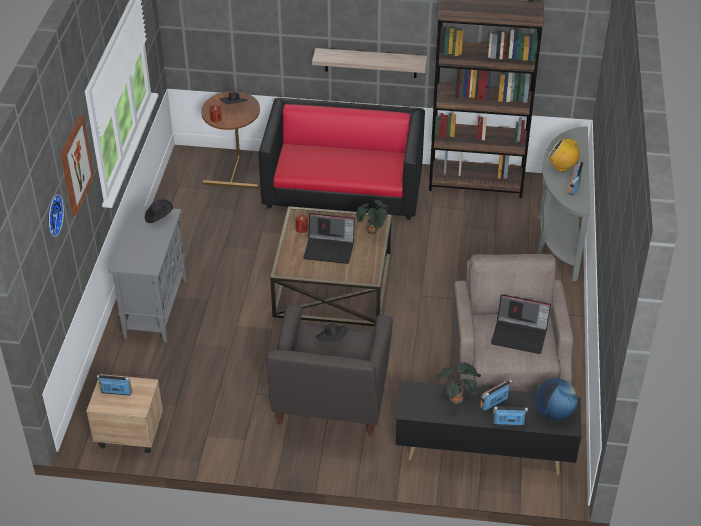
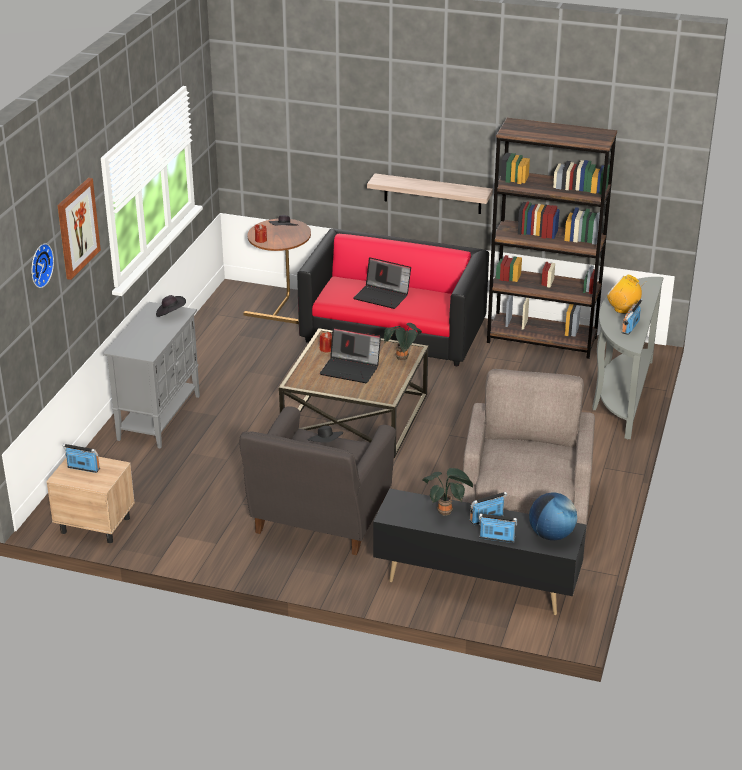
camera: 10 degrees right, 10 degrees down
laptop [491,294,551,354] -> laptop moved to [353,257,411,309]

